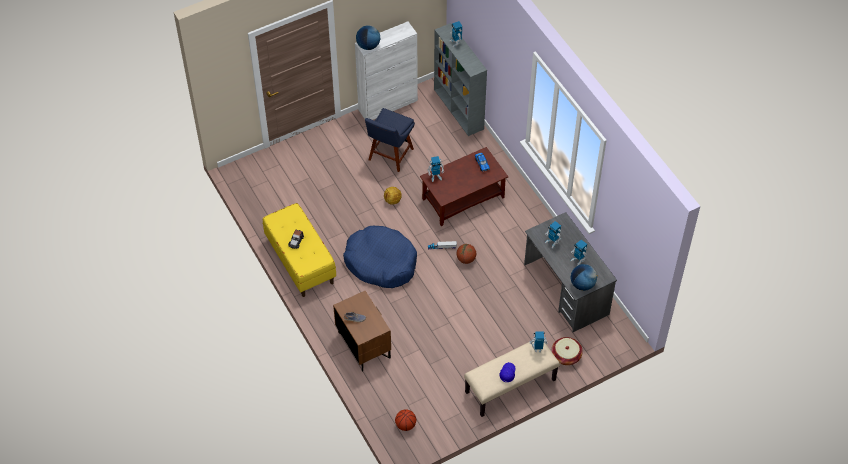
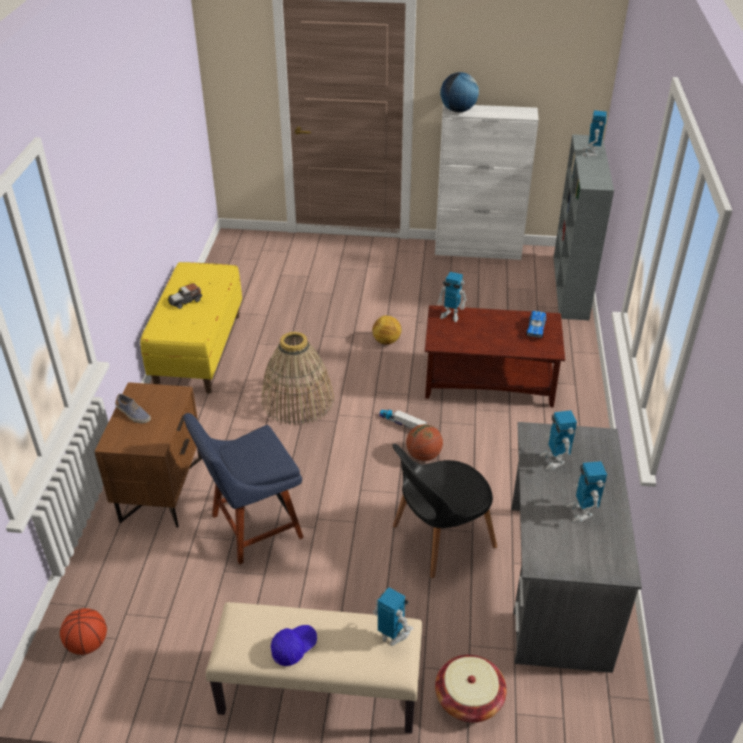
camera: 35 degrees right, 15 degrees down
blue dog bed [343,226,417,288] -> basket [261,332,334,425]
blue chair [365,108,415,172] -> blue chair moved to [183,413,304,565]
globe [570,264,598,291] -> none
none -> black chair [392,443,497,578]

